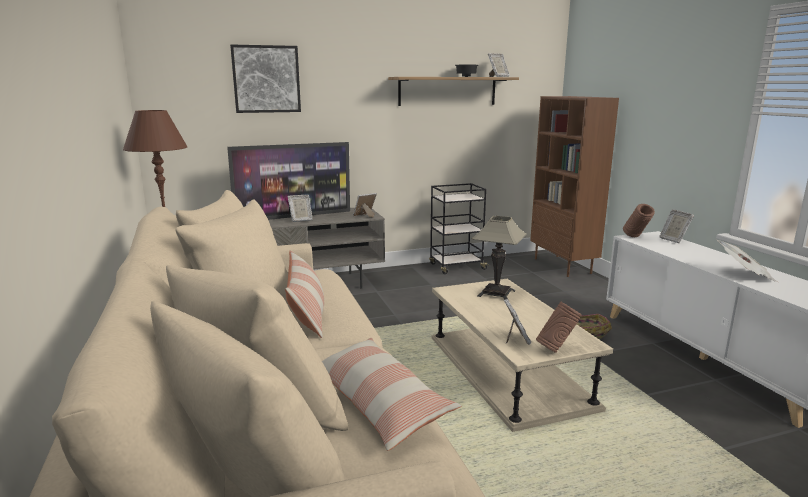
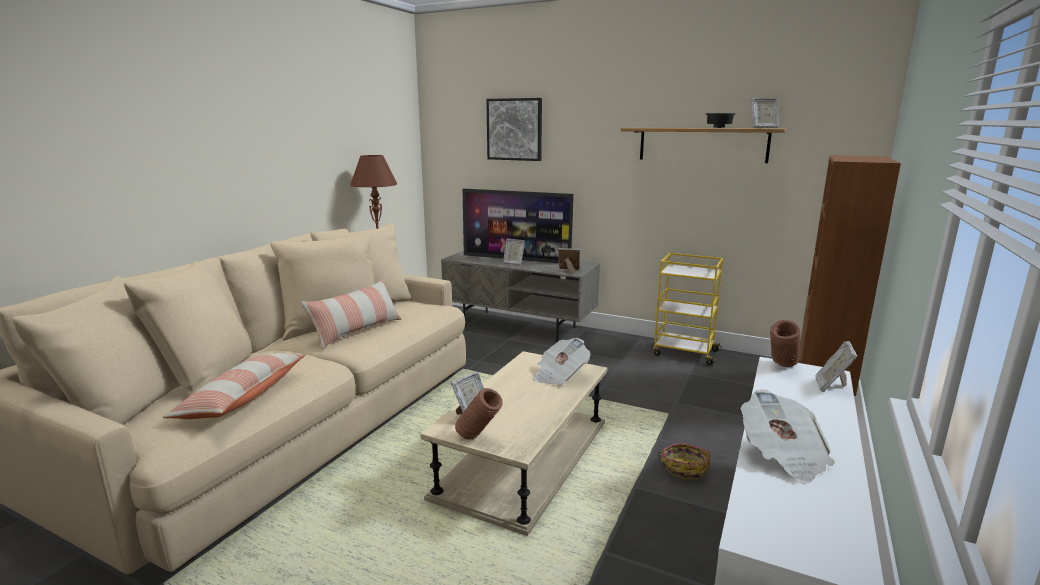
camera: 45 degrees right, 0 degrees up
black cart [429,183,489,274] -> yellow cart [652,253,723,365]
table lamp [472,216,527,300] -> newspaper [533,338,590,385]

